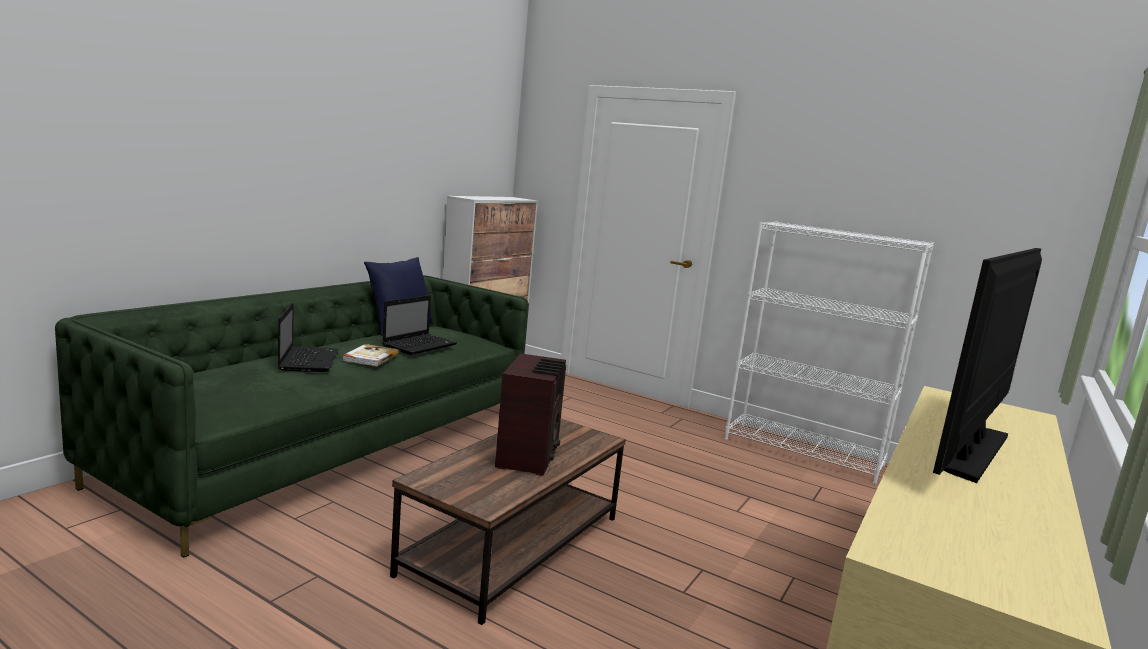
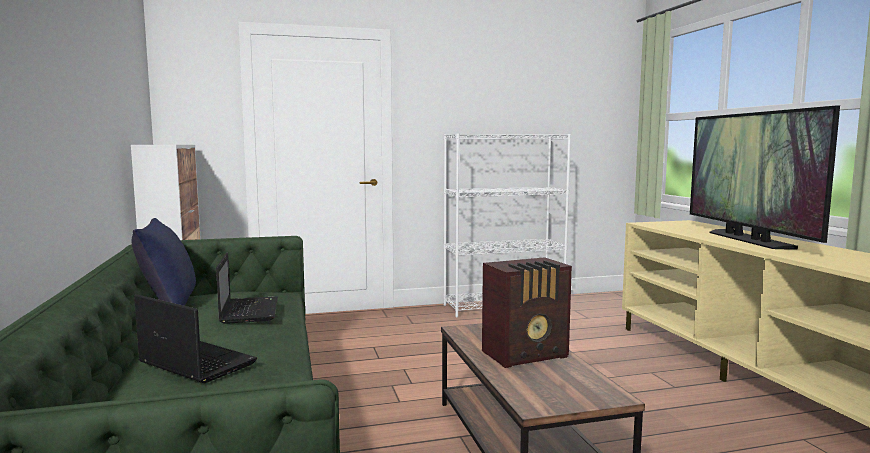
camera: 45 degrees left, 5 degrees down
book [343,344,399,366] -> none
radio [495,353,566,476] -> radio turned 105 degrees clockwise [482,257,572,368]

